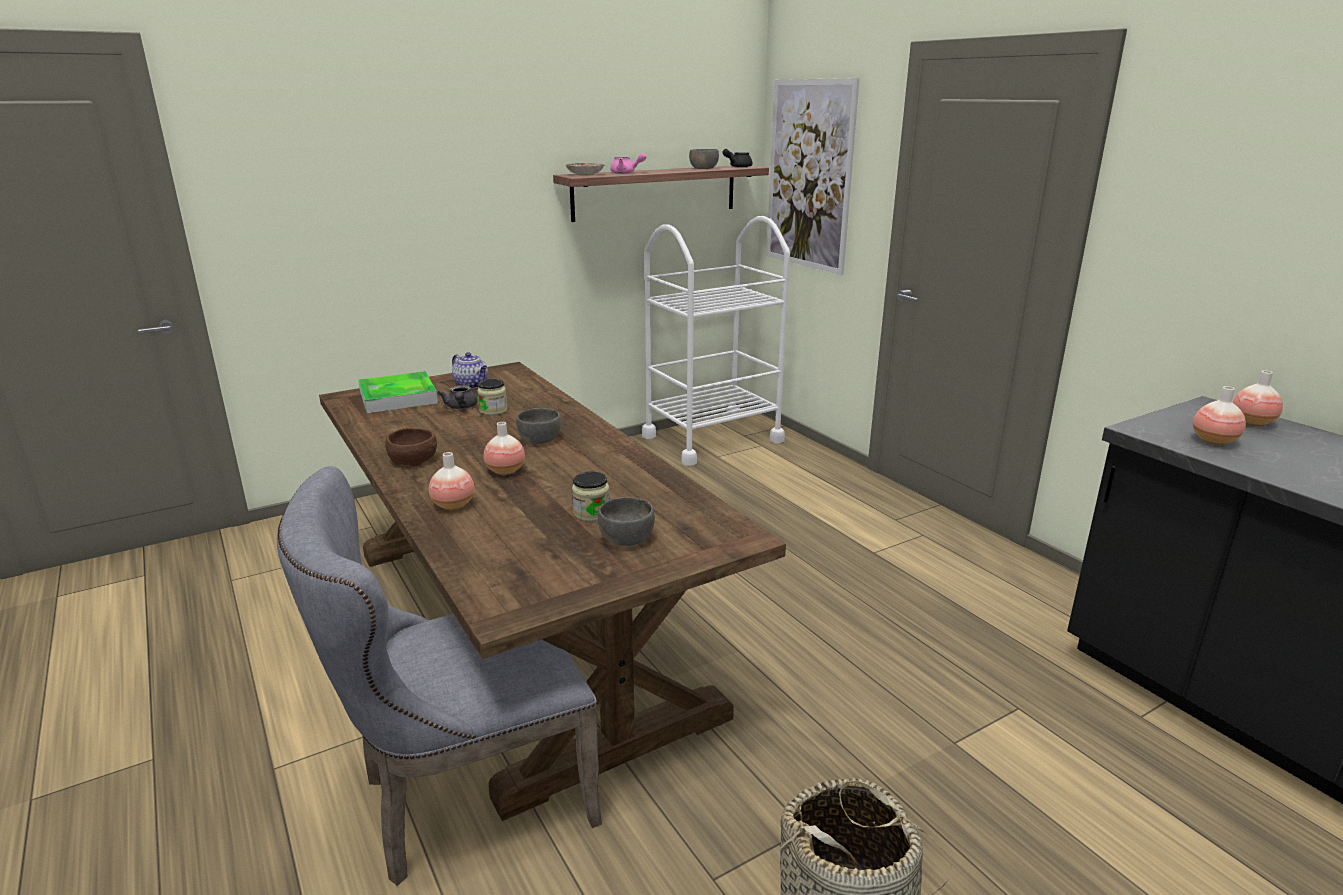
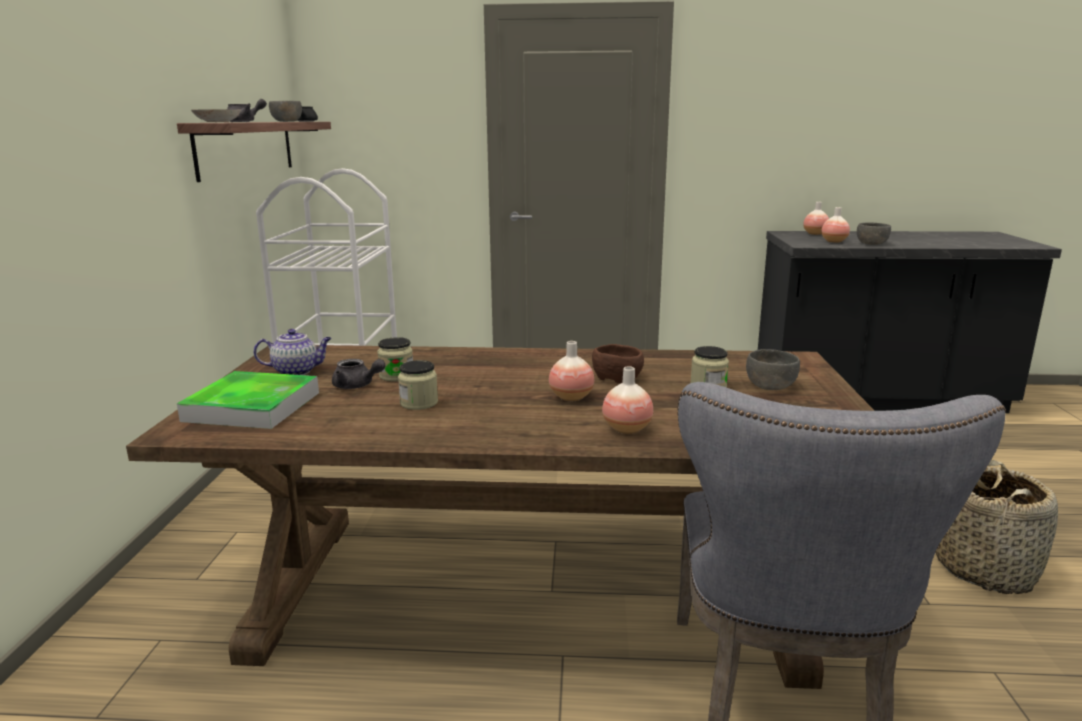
camera: 55 degrees left, 5 degrees down
brown bowl [385,428,437,466] -> brown bowl moved to [592,344,644,383]
grey bowl [516,408,561,444] -> grey bowl moved to [857,222,891,245]
pink teapot [610,153,646,173] -> grey teapot [227,99,267,122]
picture [766,78,860,275] -> none
none -> jar [398,360,438,410]

